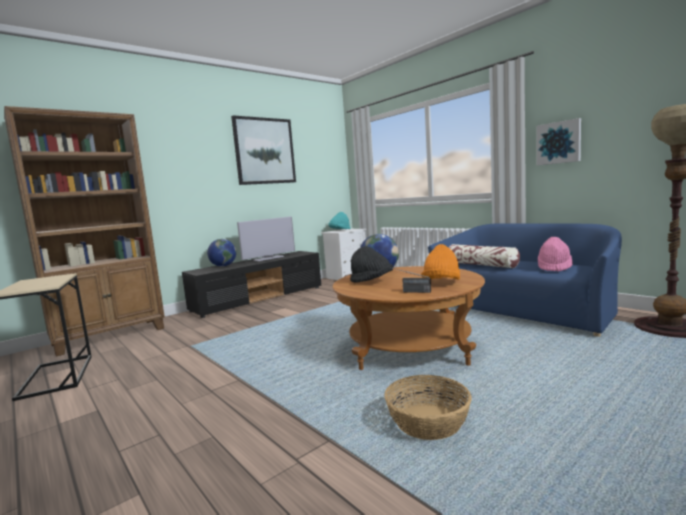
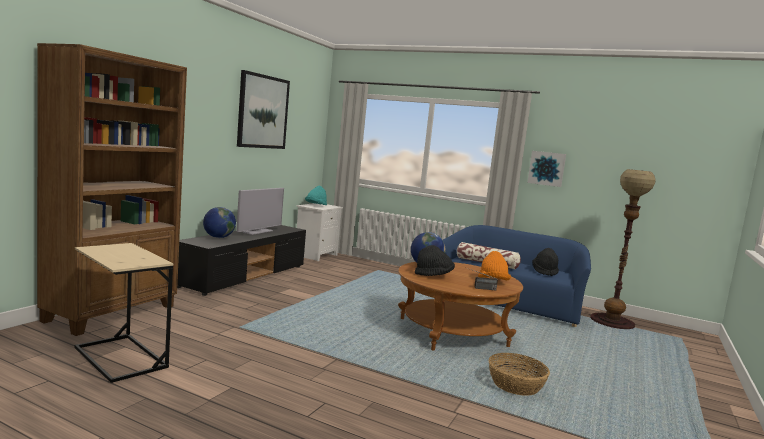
camera: 25 degrees left, 0 degrees up
pink hat [538,237,573,272] -> black hat [532,248,559,276]

